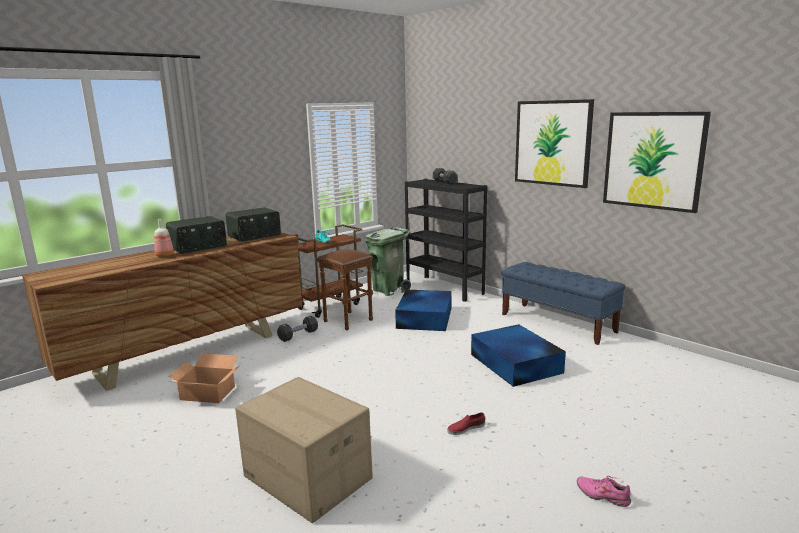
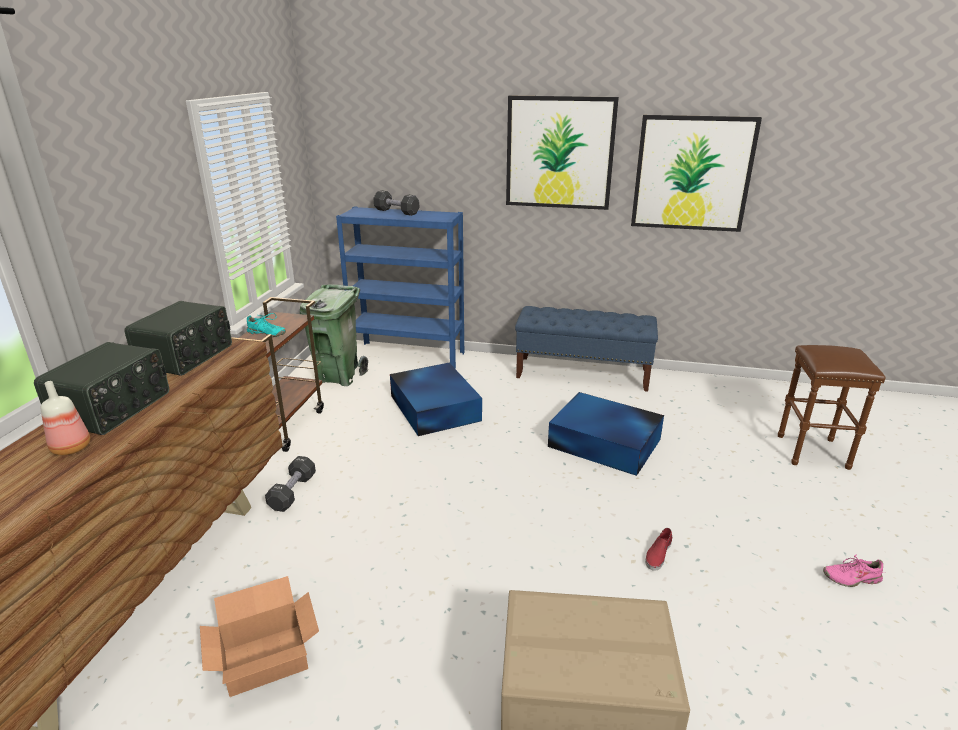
camera: 35 degrees left, 10 degrees up
brown stool [317,249,373,330] -> brown stool moved to [778,345,885,470]
black bookcase [405,179,487,302] -> blue bookcase [336,207,464,368]

